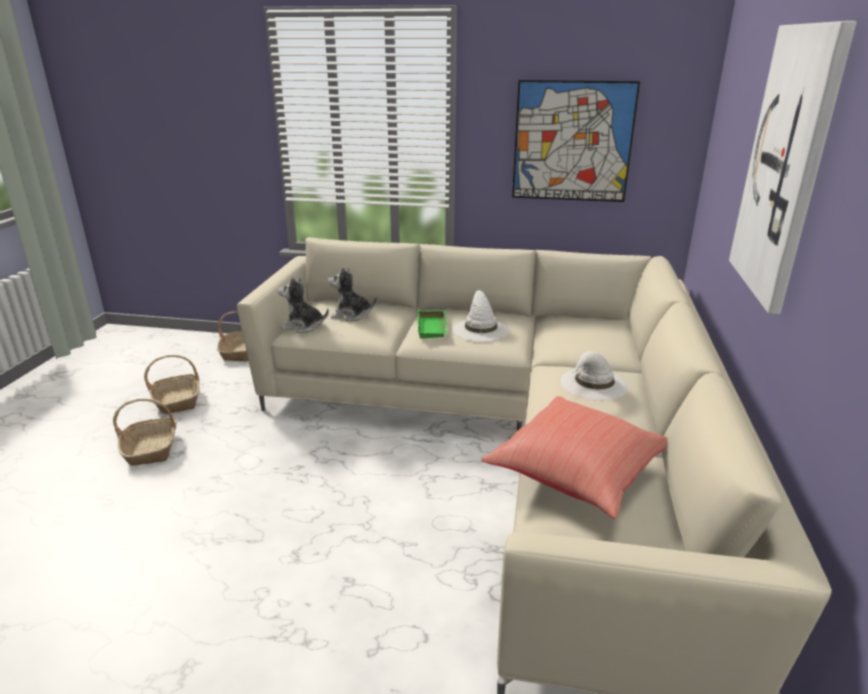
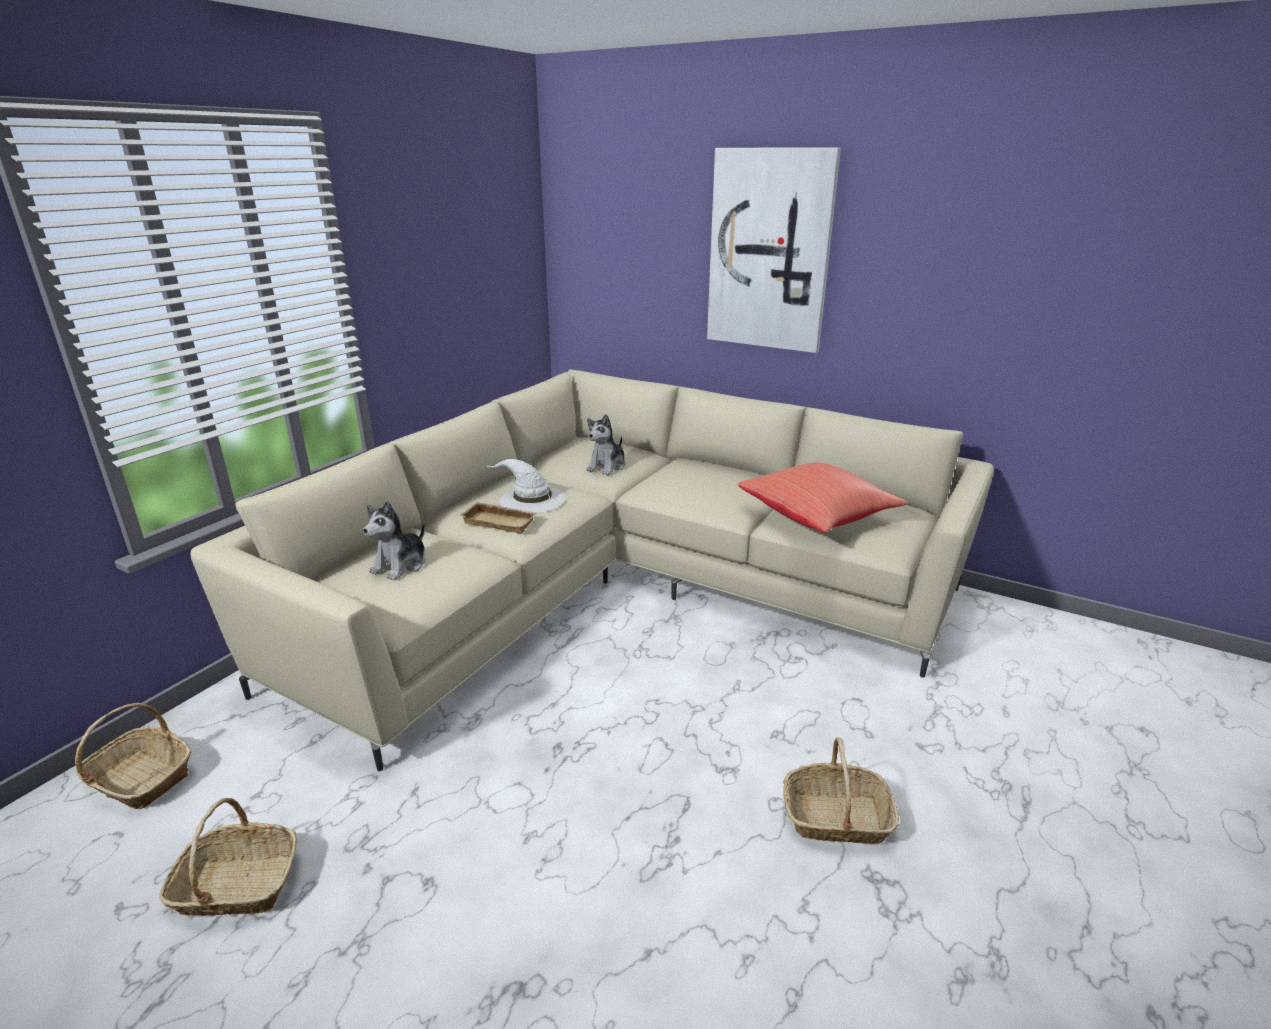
camera: 70 degrees left, 0 degrees up
basket [113,398,177,466] -> basket moved to [783,737,899,844]
plush toy [278,277,329,333] -> plush toy moved to [586,414,626,475]
green tray [418,310,448,339] -> beige tray [460,502,537,533]
picture [512,80,640,202] -> none
white hat [561,351,628,401] -> none

